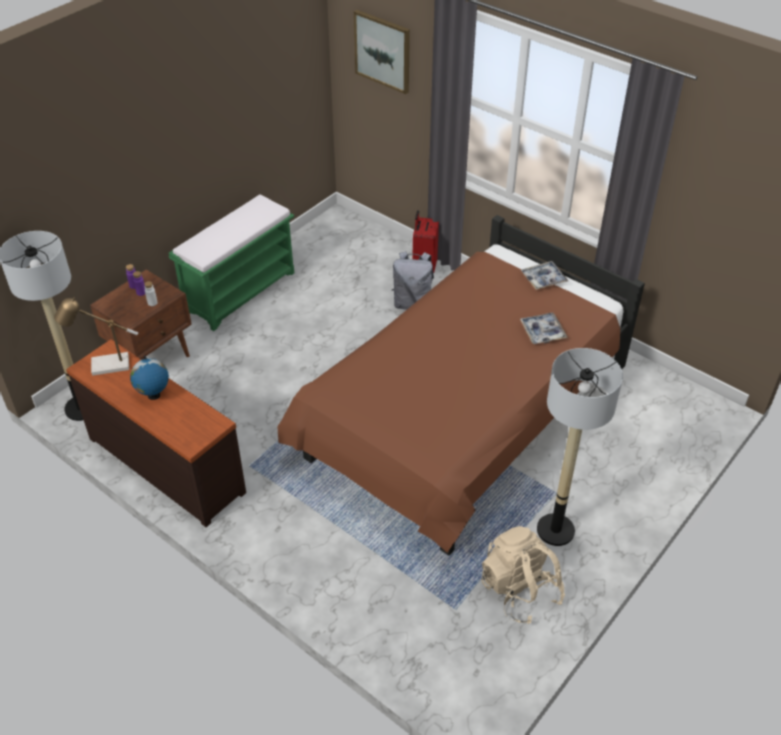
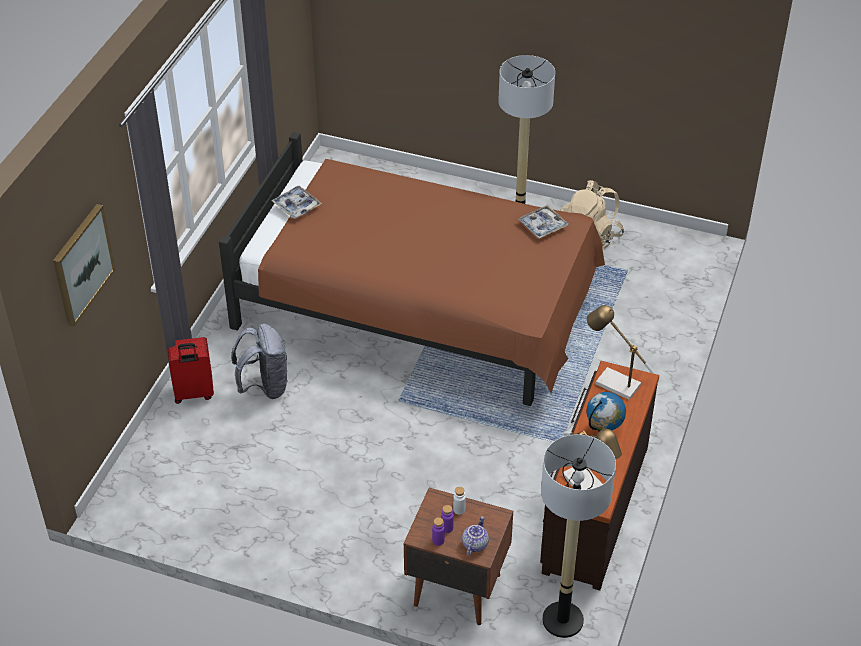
camera: 110 degrees left, 0 degrees up
green bench [169,195,294,331] -> none
tray [520,313,568,344] -> tray moved to [518,205,568,239]
none -> teapot [462,516,489,556]
none -> table lamp [587,305,654,400]

